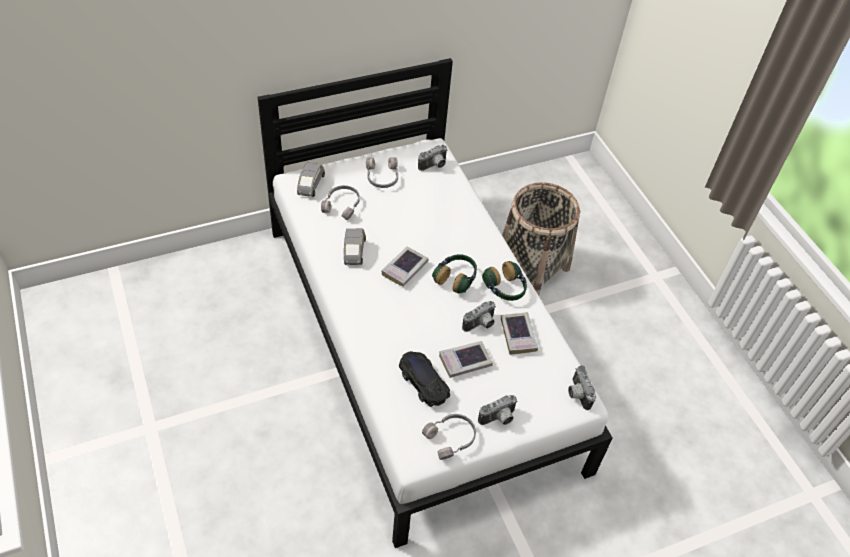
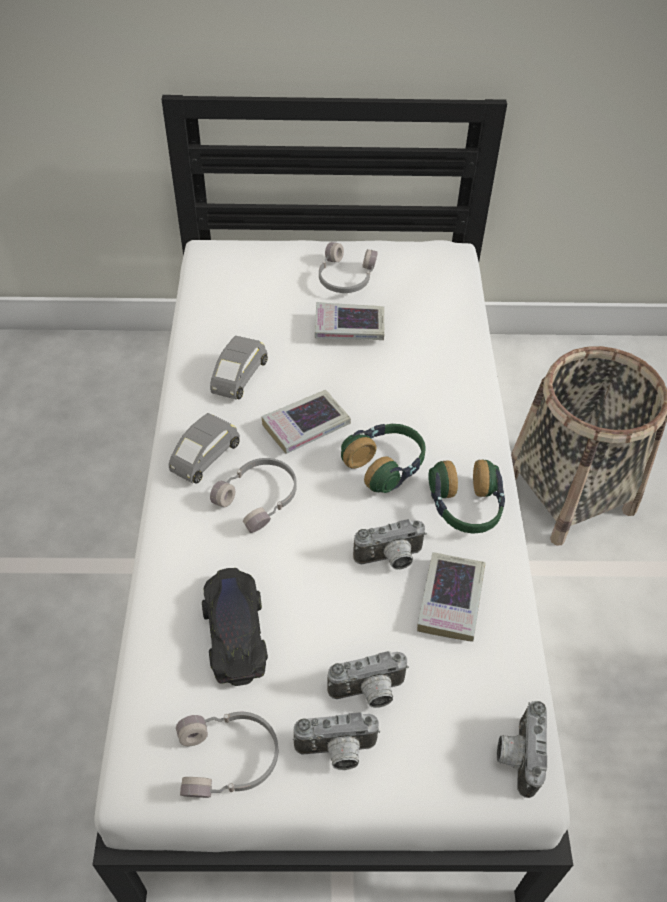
camera: 25 degrees right, 0 degrees up
grey toy car [297,163,325,197] -> grey toy car moved to [169,413,240,484]
grey headphones [321,185,360,220] -> grey headphones moved to [210,458,297,533]
camera [418,145,447,171] -> camera moved to [327,651,409,708]
book [439,341,493,378] -> book moved to [315,302,384,340]

